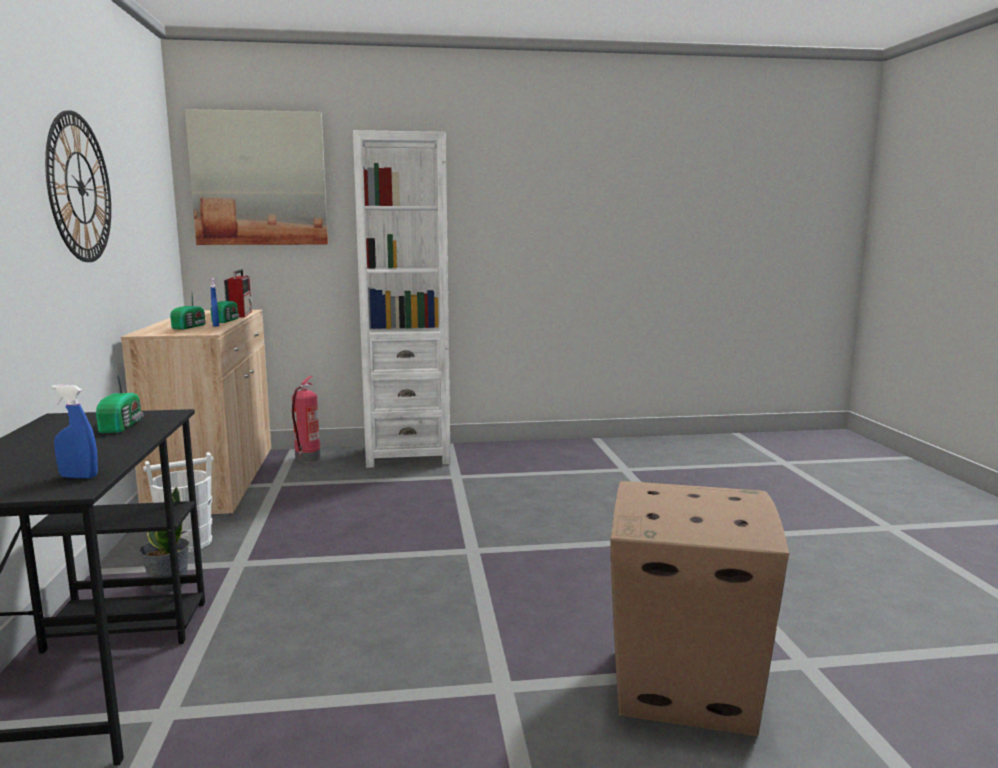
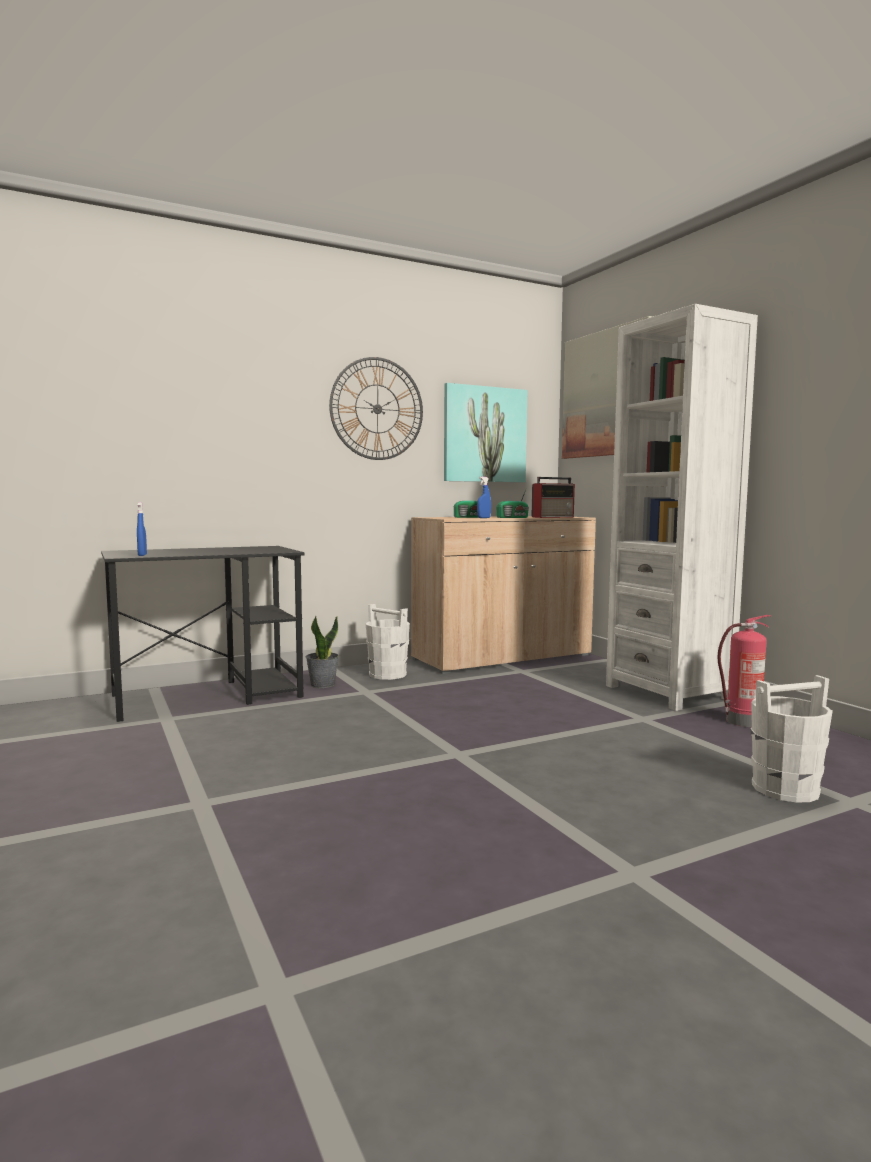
camera: 70 degrees right, 5 degrees down
radio [96,366,143,433] -> none
fire extinguisher [292,376,321,462] -> fire extinguisher moved to [718,615,771,727]
cardboard box [610,481,789,736] -> none
none -> picture [444,383,527,482]
none -> white bucket [751,675,833,803]

